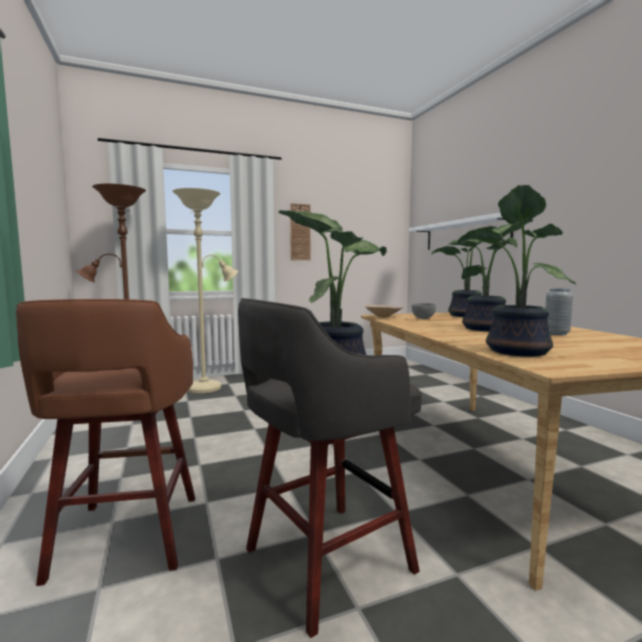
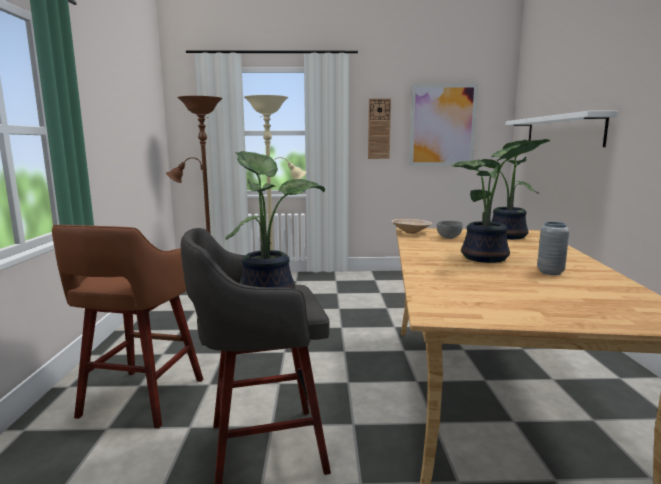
camera: 20 degrees right, 5 degrees up
potted plant [457,185,576,357] -> none
none -> picture [409,84,478,166]

